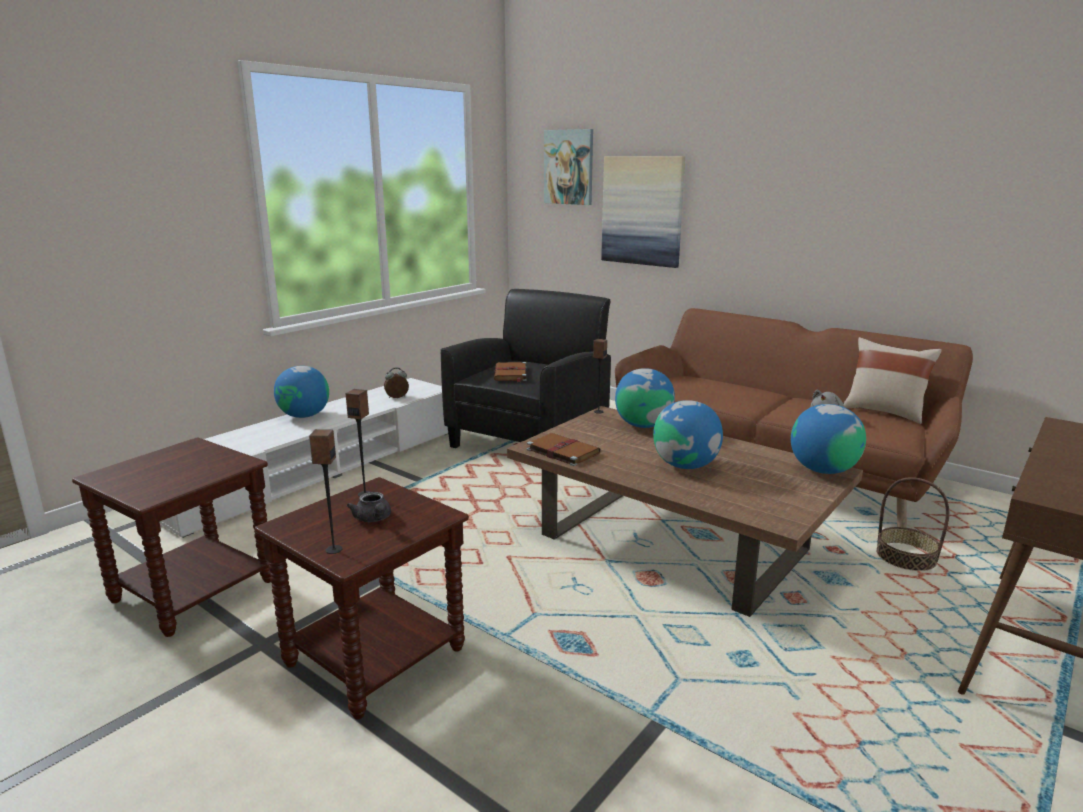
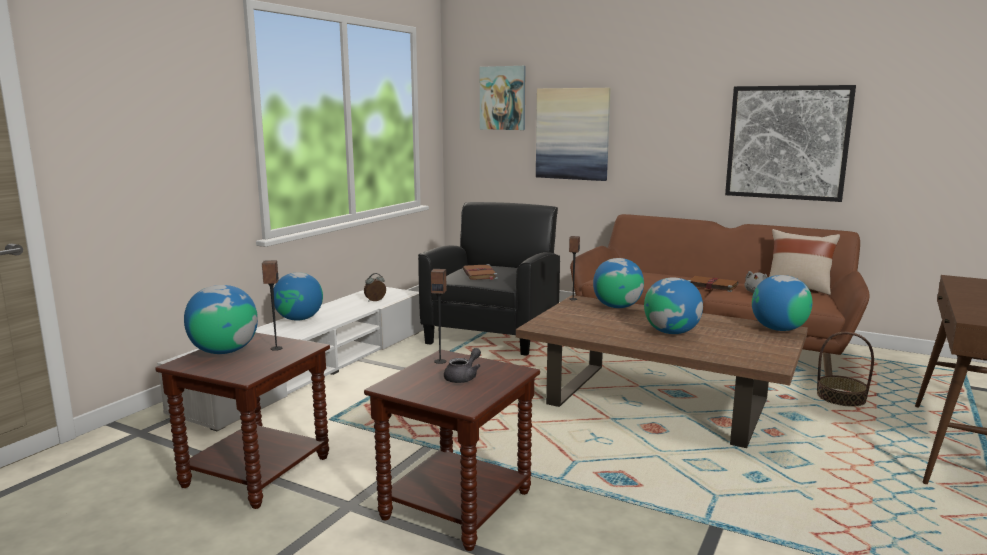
camera: 10 degrees left, 5 degrees down
speaker [309,429,342,554] -> speaker moved to [262,260,283,351]
grey teapot [347,492,391,522] -> grey teapot turned 105 degrees counterclockwise [444,348,481,383]
brown book [527,433,601,466] -> brown book moved to [687,276,739,292]
none -> globe [184,285,258,354]
none -> picture [725,85,856,202]

